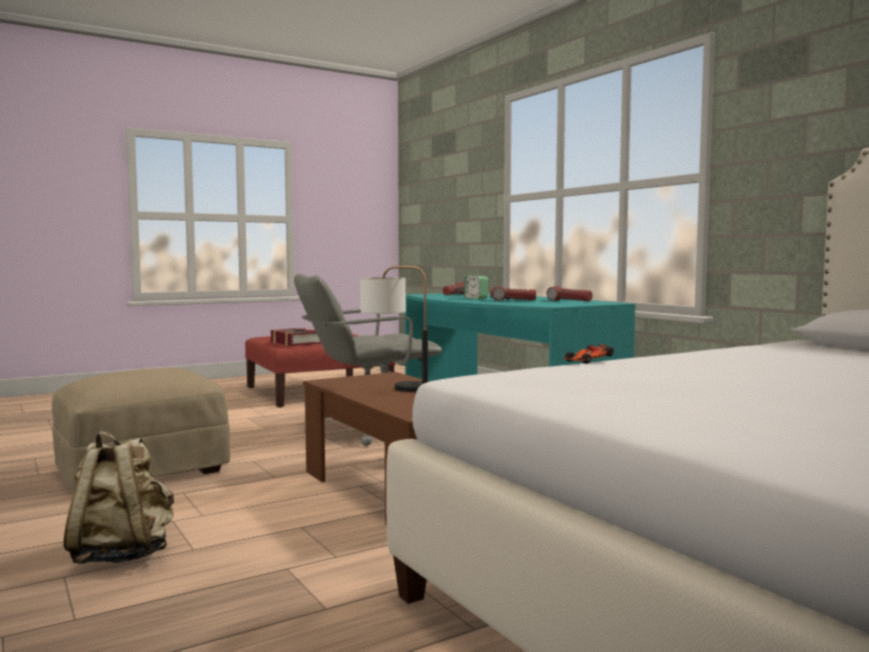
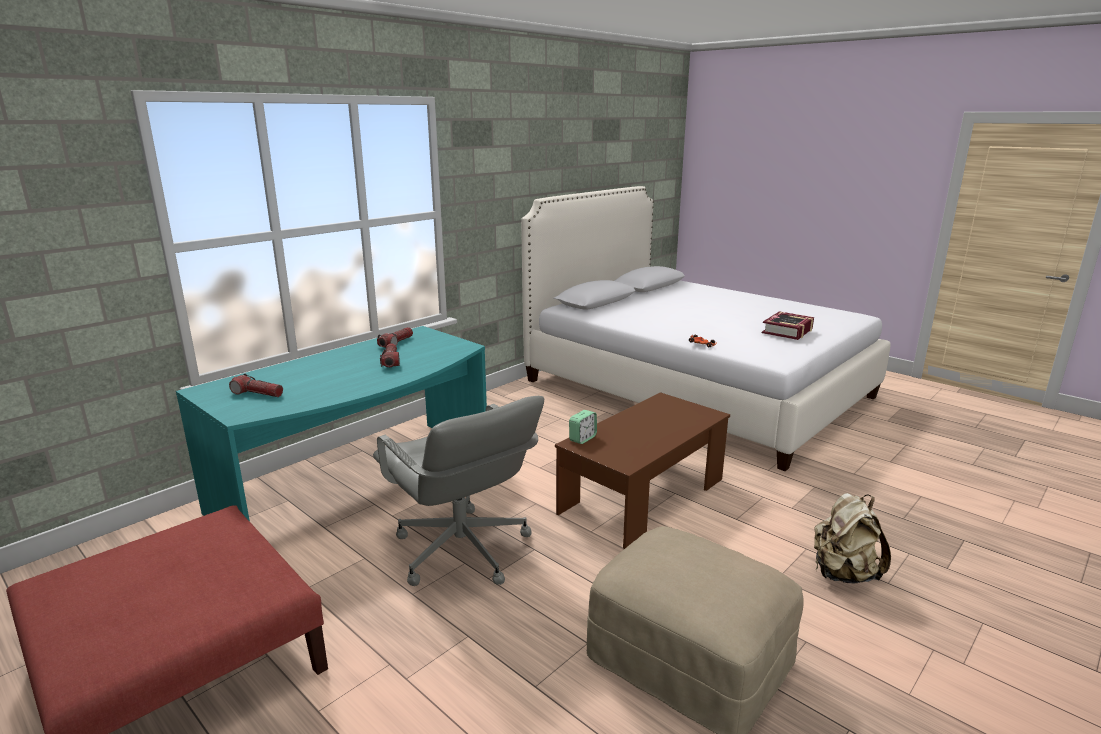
camera: 105 degrees left, 15 degrees up
book [271,328,321,346] -> book moved to [762,312,814,340]
table lamp [360,266,428,392] -> none
alarm clock [464,275,488,299] -> alarm clock moved to [569,410,597,444]

